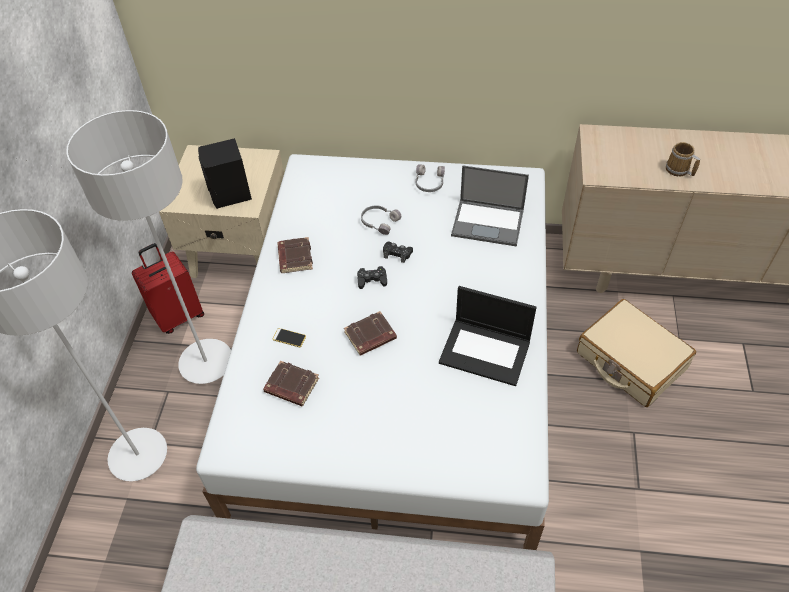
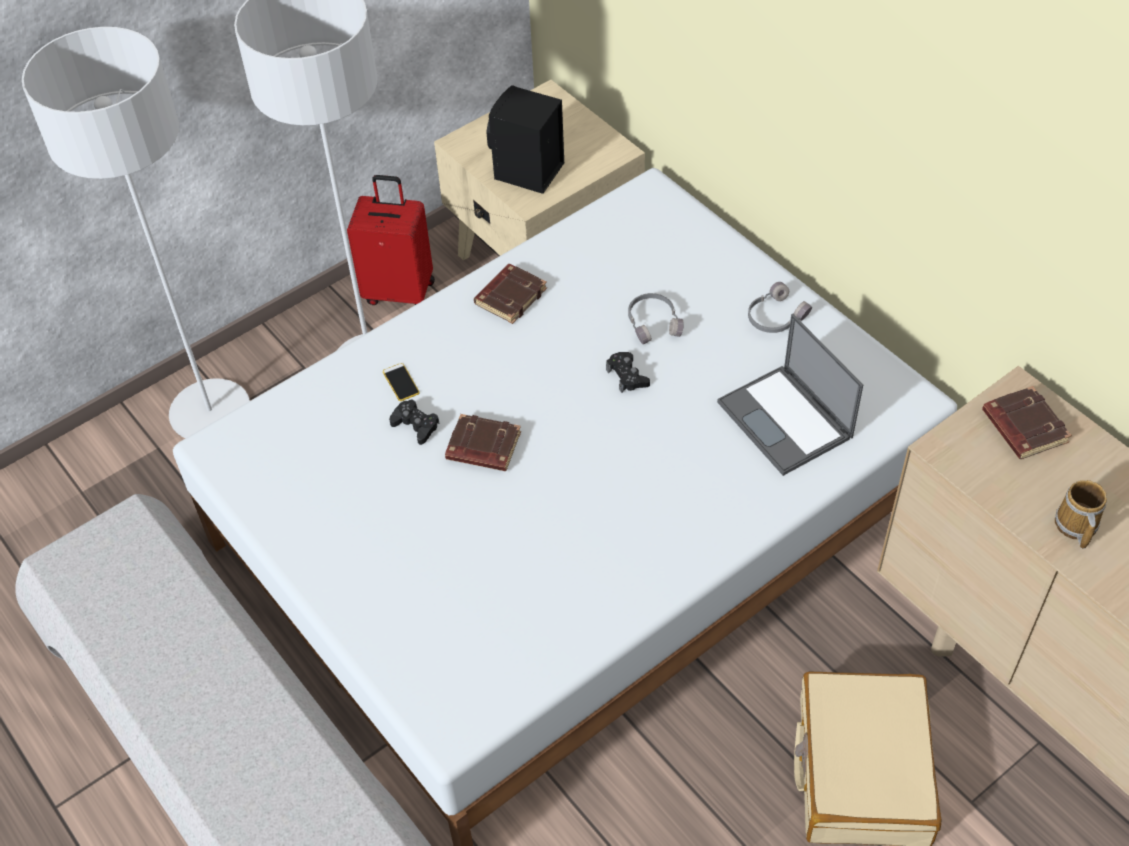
camera: 45 degrees right, 0 degrees up
brown book [263,361,319,406] -> brown book moved to [982,386,1072,459]
black game controller [357,266,387,289] -> black game controller moved to [389,400,440,445]
laptop [439,286,537,386] -> none

